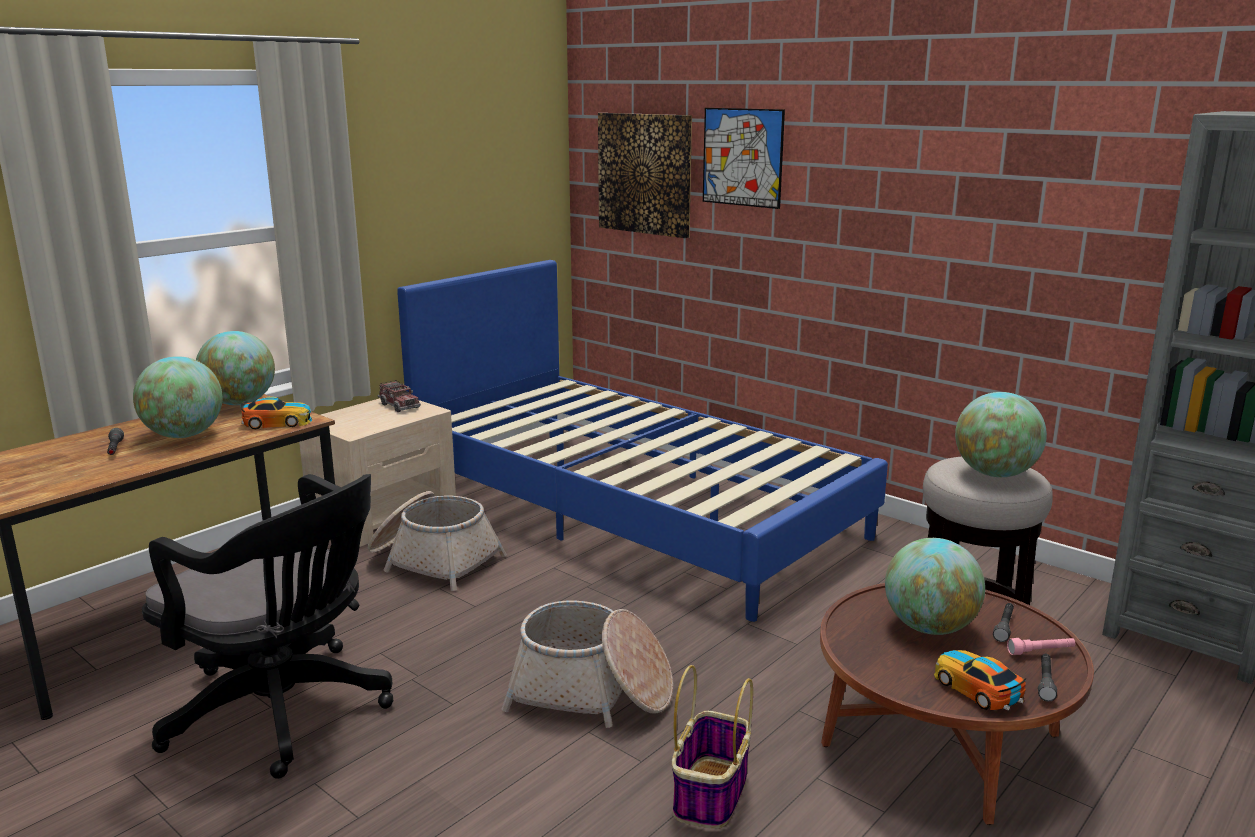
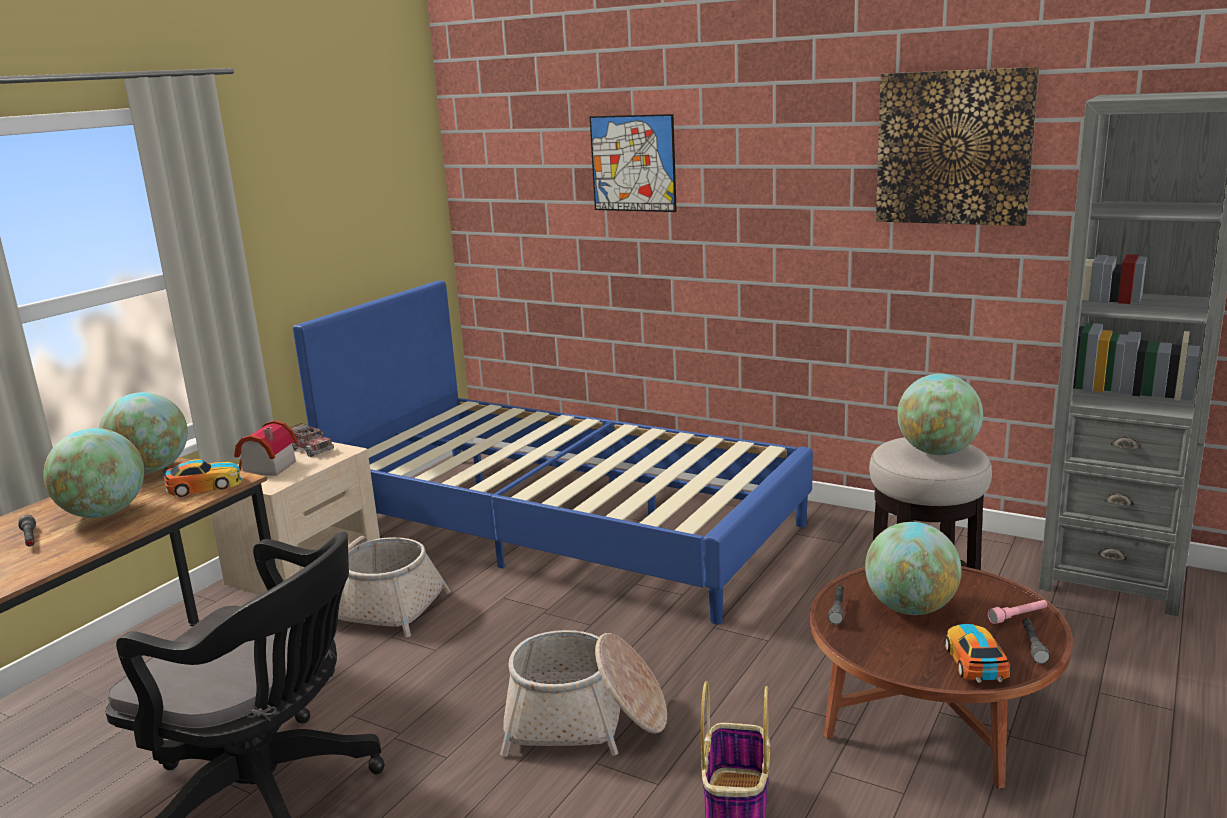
camera: 10 degrees left, 0 degrees up
picture [598,113,692,238] -> picture moved to [876,67,1039,226]
toy car [934,650,1026,710] -> toy car turned 45 degrees clockwise [944,624,1011,683]
grey flashlight [993,603,1014,642] -> grey flashlight moved to [828,585,844,625]
none -> toy house [234,420,298,476]

